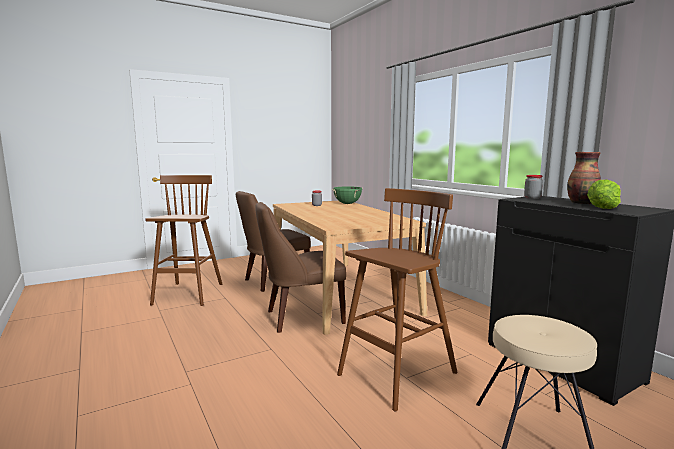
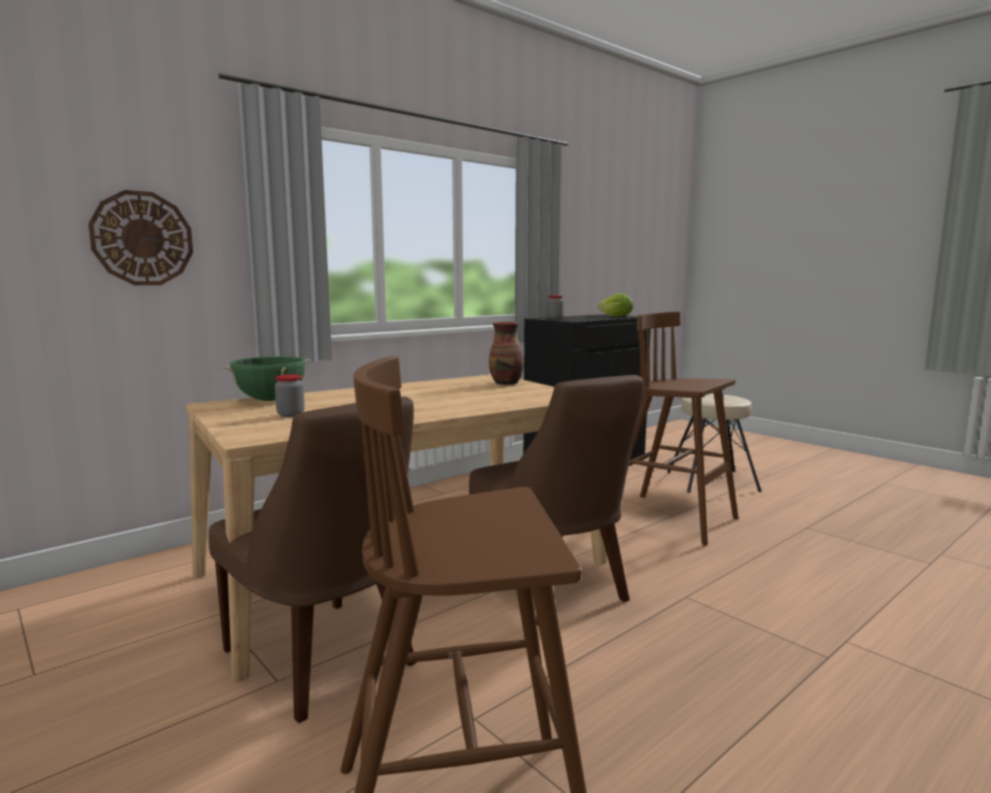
camera: 100 degrees left, 0 degrees up
vase [567,152,601,204] -> vase moved to [489,322,524,385]
none -> wall clock [88,190,193,285]

